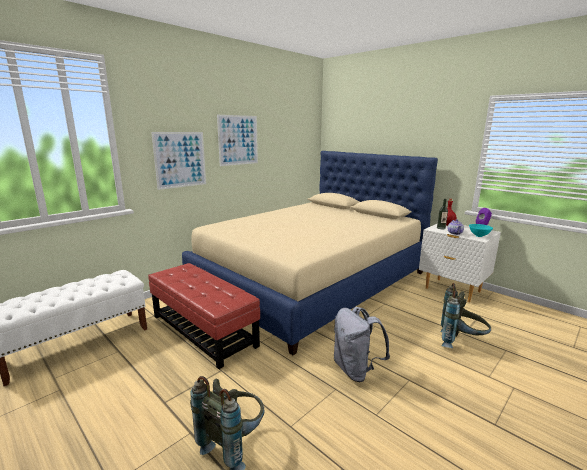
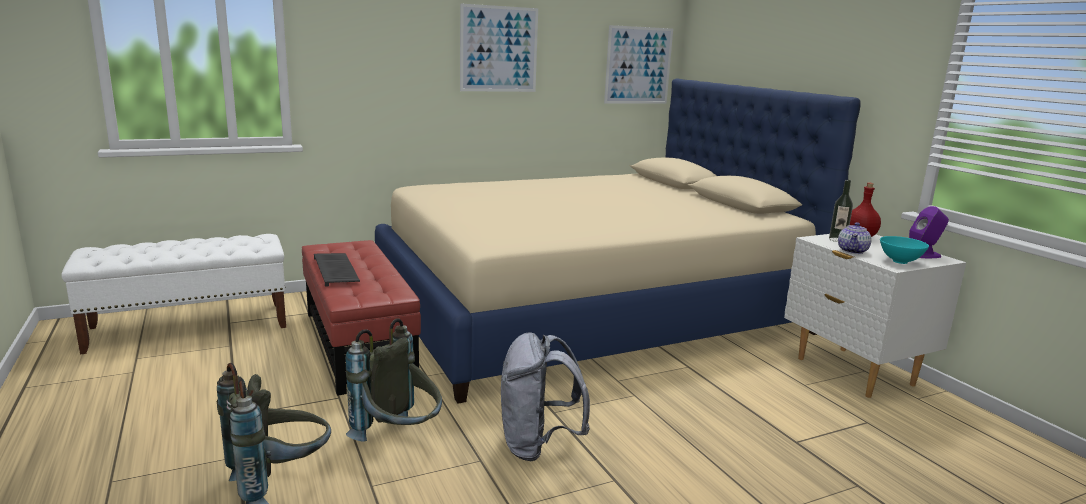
camera: 20 degrees right, 0 degrees up
picture [151,132,206,190] -> picture moved to [604,25,673,104]
grey backpack [440,283,491,348] -> grey backpack moved to [346,318,442,442]
none -> keyboard [314,253,360,286]

